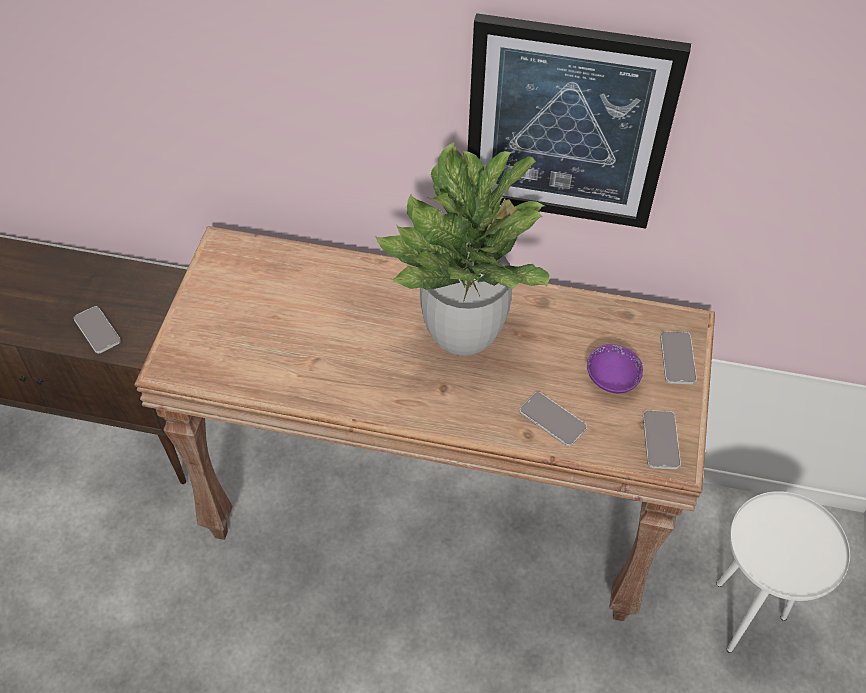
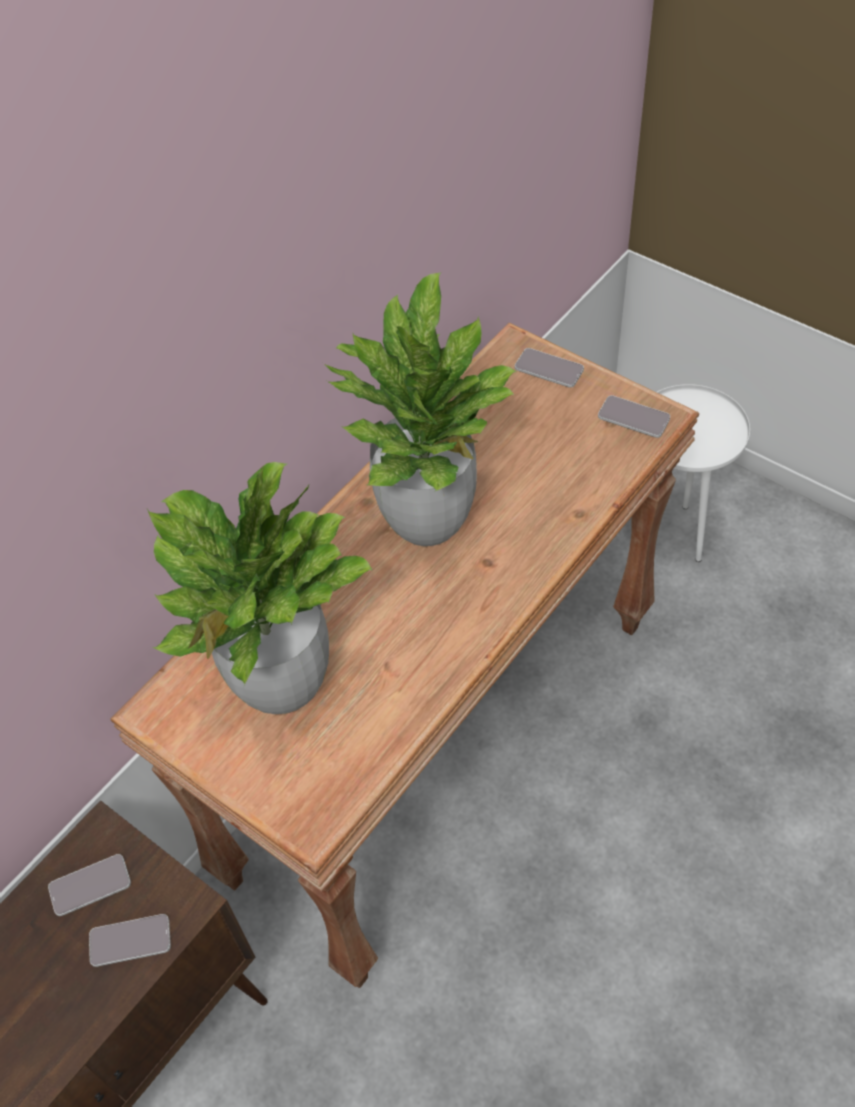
camera: 60 degrees left, 0 degrees up
picture [468,13,691,229] -> none
phone [520,392,587,446] -> phone moved to [48,854,131,916]
purple bowl [587,344,643,393] -> none
none -> potted plant [147,462,373,714]

